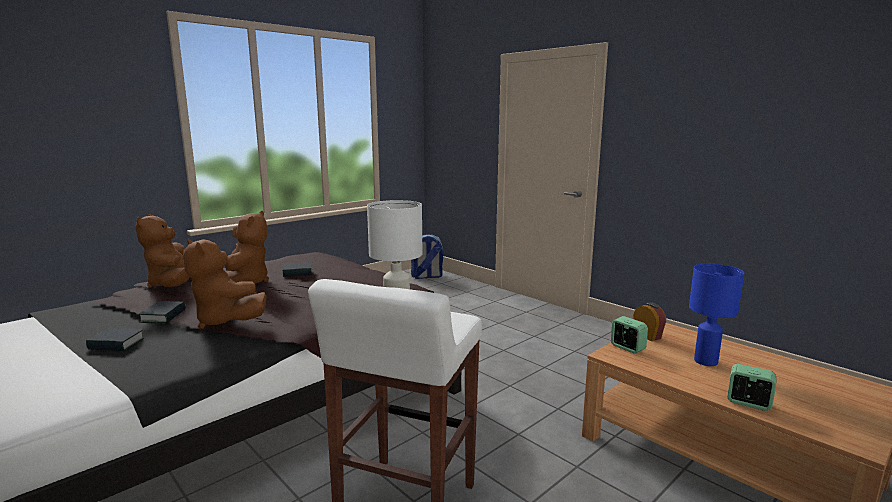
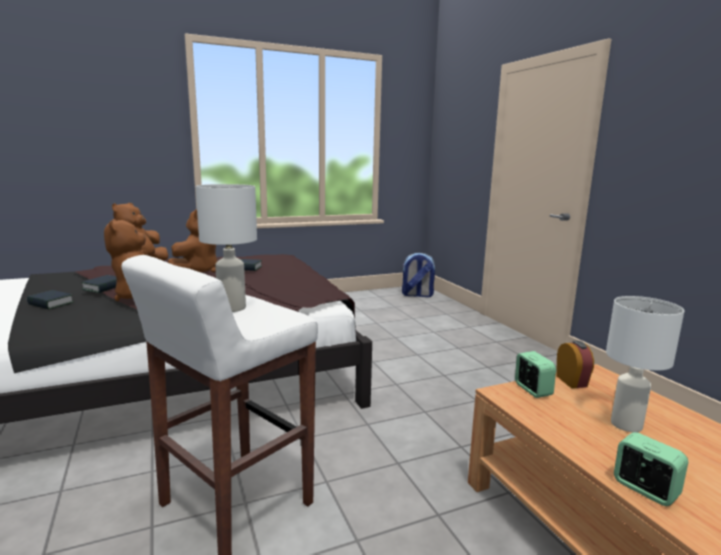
camera: 20 degrees right, 0 degrees up
blue table lamp [689,264,744,366] -> white table lamp [606,296,684,432]

